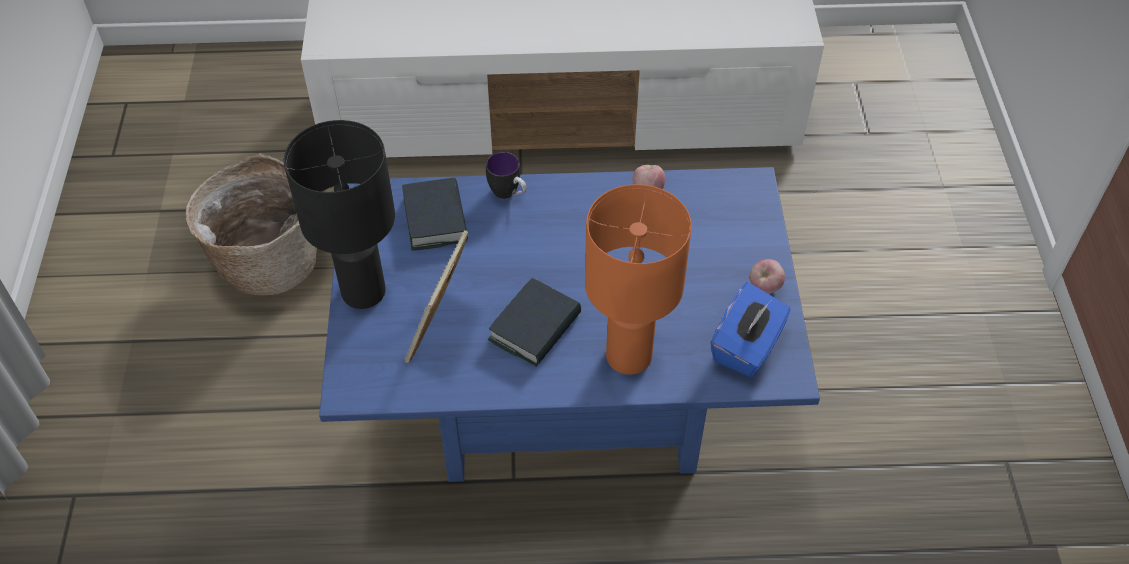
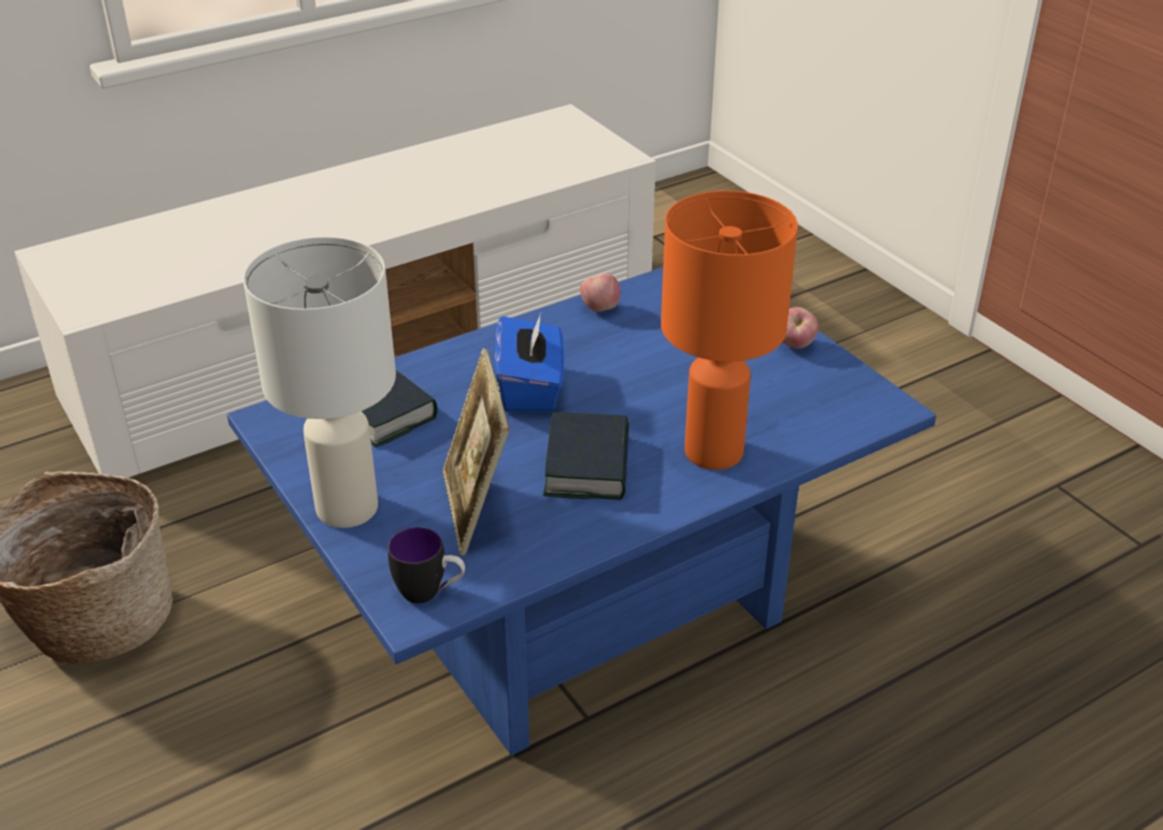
camera: 30 degrees left, 15 degrees down
black table lamp [284,120,395,309] -> white table lamp [243,237,396,528]
mug [486,152,527,199] -> mug moved to [388,527,465,604]
blue tissue box [711,282,791,377] -> blue tissue box moved to [495,311,564,412]

